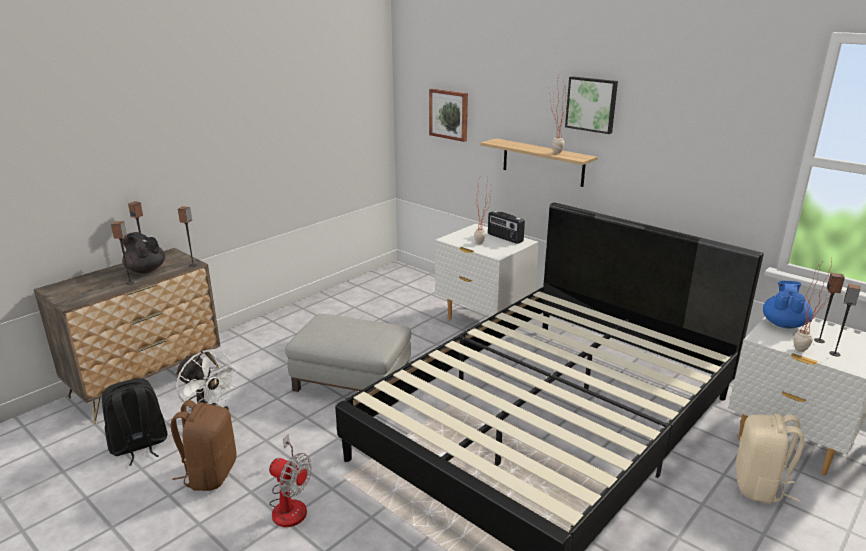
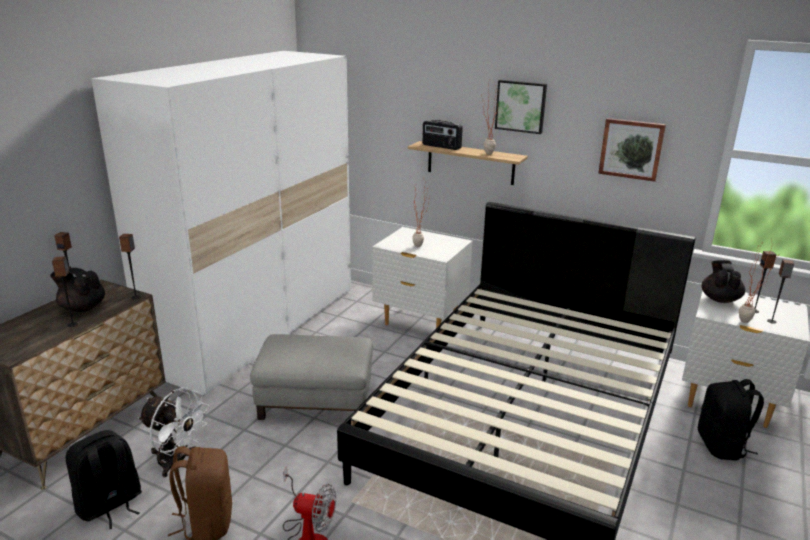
camera: 15 degrees left, 0 degrees up
picture [429,89,468,142] -> picture moved to [598,118,666,182]
radio [488,211,525,244] -> radio moved to [422,120,463,150]
beige backpack [735,414,805,504] -> black backpack [698,379,764,461]
blue teapot [763,281,813,328] -> black teapot [702,260,745,303]
none -> white wardrobe [91,51,351,396]

